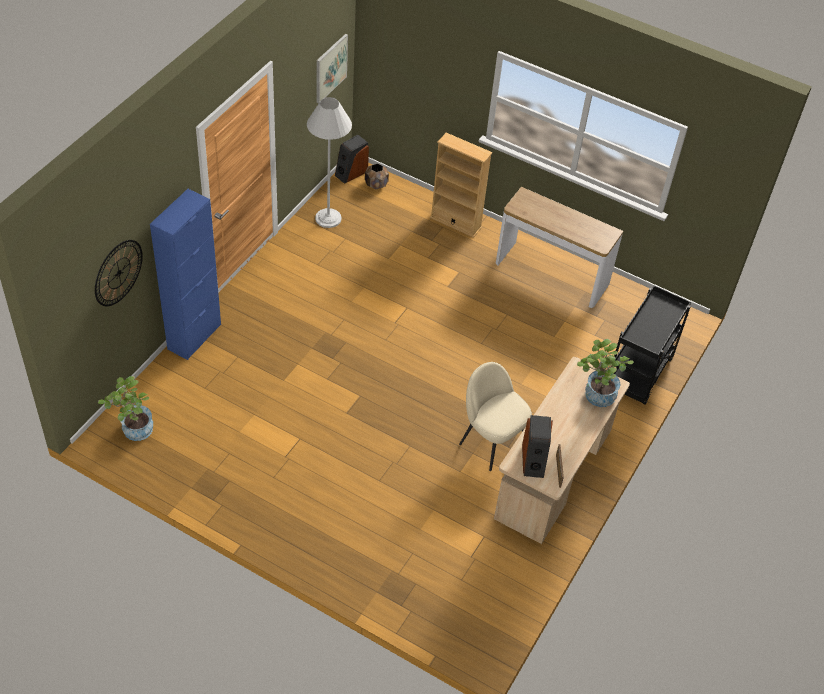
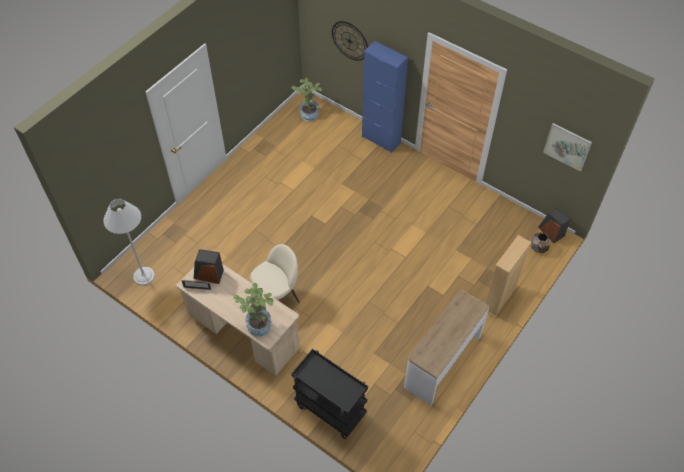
camera: 100 degrees right, 5 degrees up
white floor lamp [307,97,352,228] -> white floor lamp moved to [103,199,155,285]

